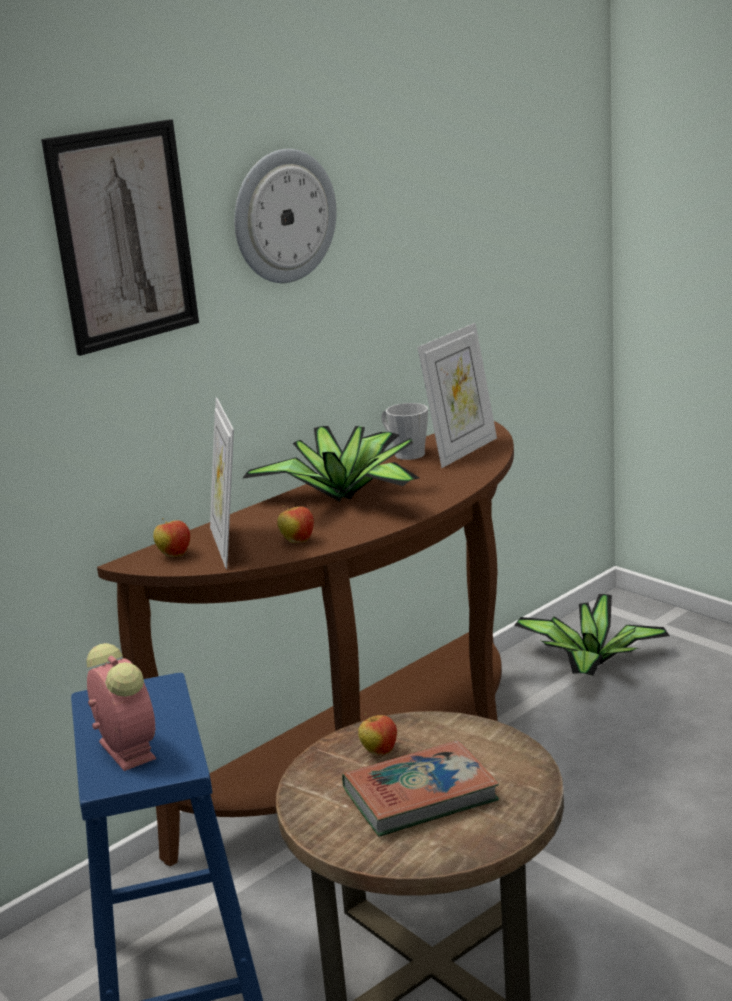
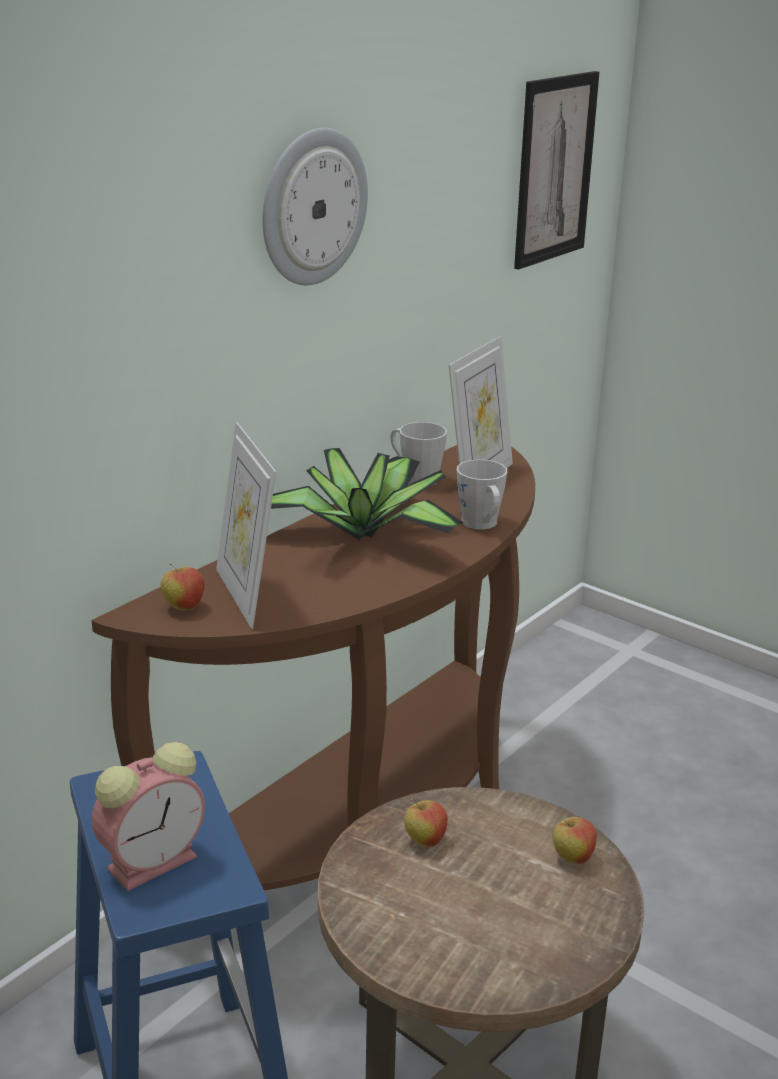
camera: 10 degrees left, 5 degrees up
picture [41,119,199,356] -> picture moved to [514,71,600,270]
alarm clock [86,643,156,771] -> alarm clock turned 90 degrees clockwise [92,742,205,891]
apple [277,505,314,543] -> apple moved to [552,816,597,865]
book [342,740,499,837] -> none
potted plant [514,594,670,676] -> none
none -> grey mug [457,460,507,530]

